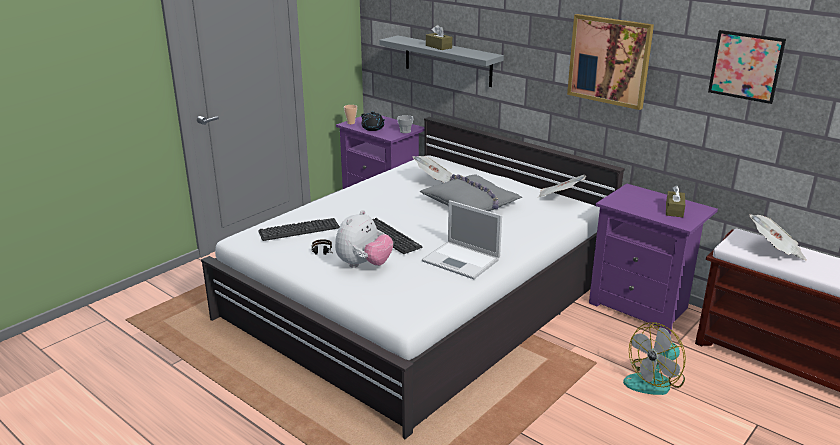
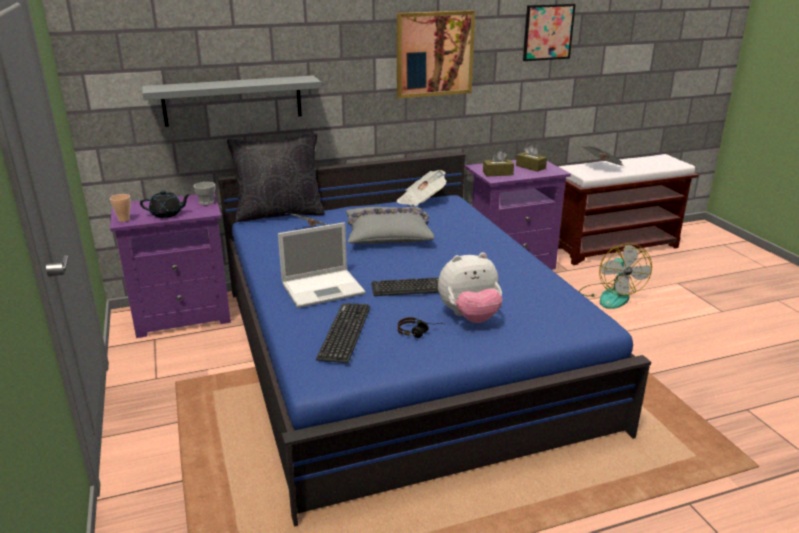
camera: 60 degrees left, 0 degrees up
white bed [201,117,625,439] -> blue bed [217,152,651,527]
plush toy [335,210,393,268] -> plush toy turned 105 degrees clockwise [438,253,502,323]
laptop [422,200,502,279] -> laptop moved to [278,222,366,308]
brown tissue box [426,25,452,50] -> brown tissue box moved to [483,151,514,177]
none -> black pillow [227,133,325,222]

